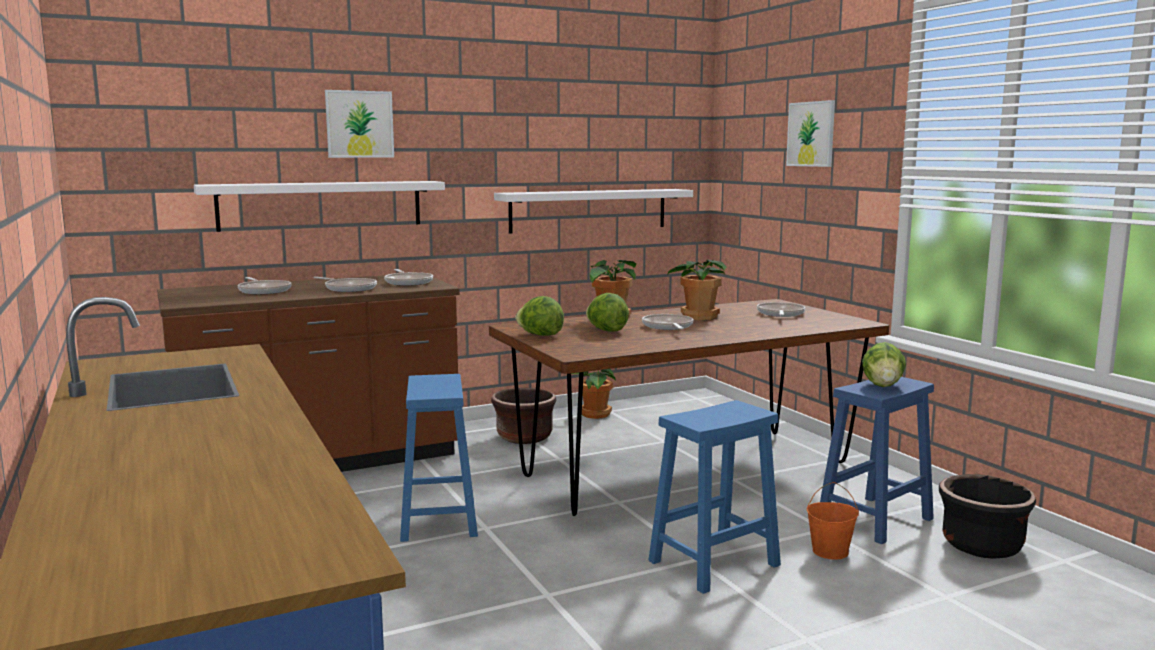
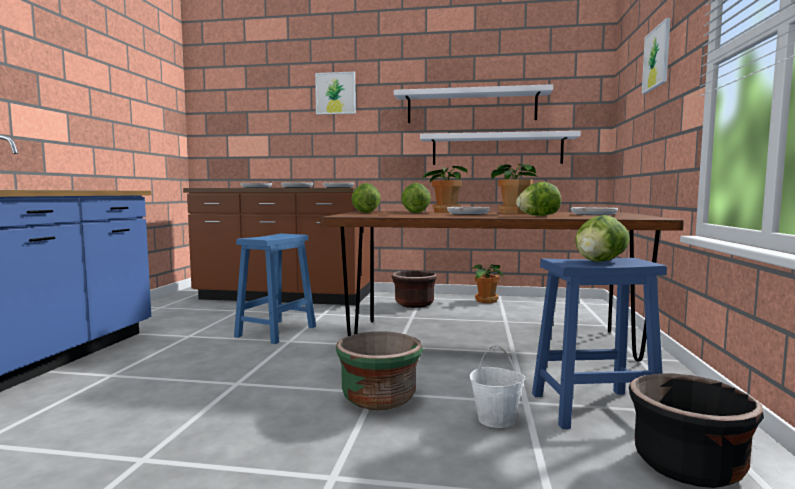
camera: 35 degrees right, 5 degrees down
white shelf [194,181,445,232] -> white shelf moved to [394,84,553,123]
blue stool [649,400,781,594] -> green planter [336,331,423,410]
orange bucket [807,482,859,560] -> white bucket [470,345,525,428]
none -> lettuce [516,182,561,216]

